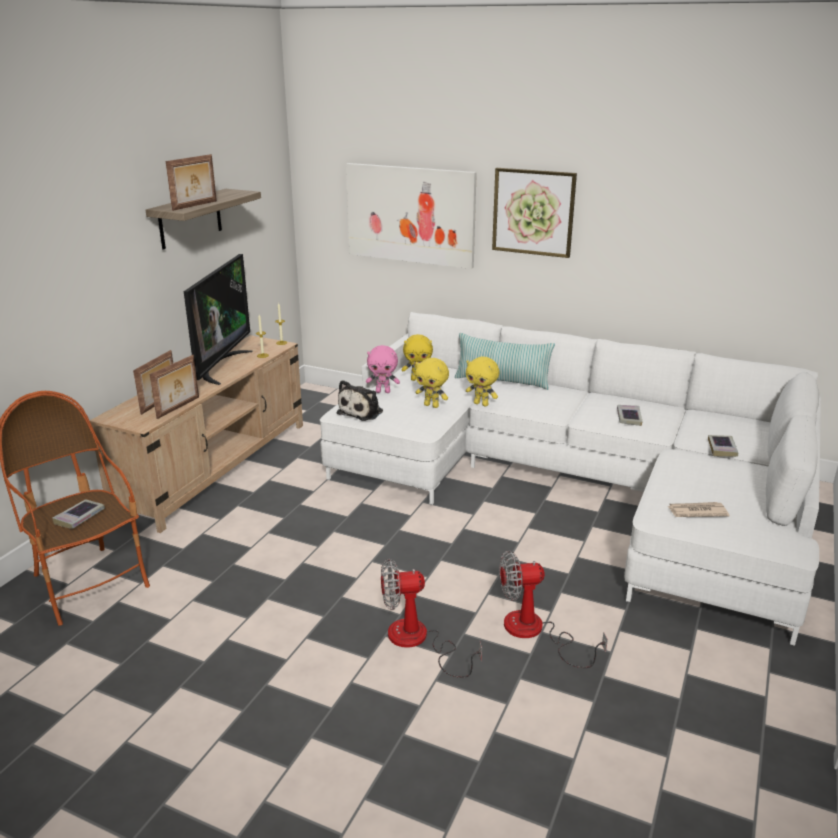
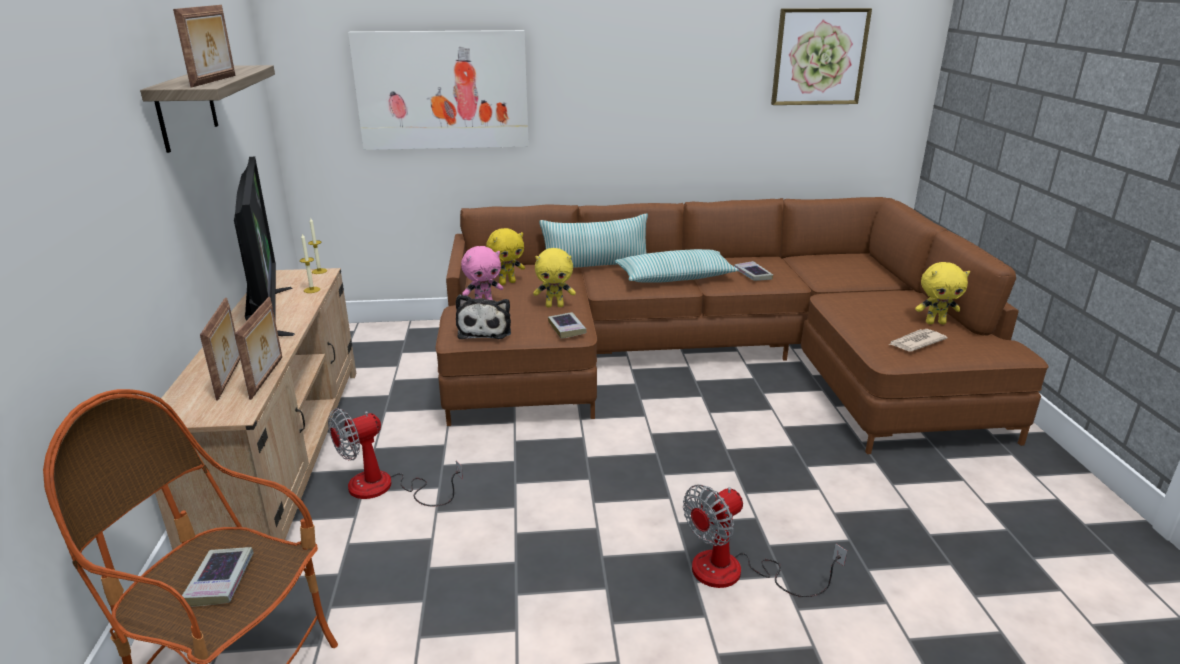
camera: 30 degrees left, 0 degrees up
white sofa [320,312,821,646] -> brown sofa [436,197,1048,454]
yellow plush toy [466,357,499,406] -> yellow plush toy moved to [915,262,970,324]
picture [492,168,577,258] -> picture moved to [771,8,872,105]
fan [499,551,608,668] -> fan moved to [328,408,463,506]
book [708,435,738,457] -> book moved to [548,312,586,339]
none -> pillow [615,249,739,283]

